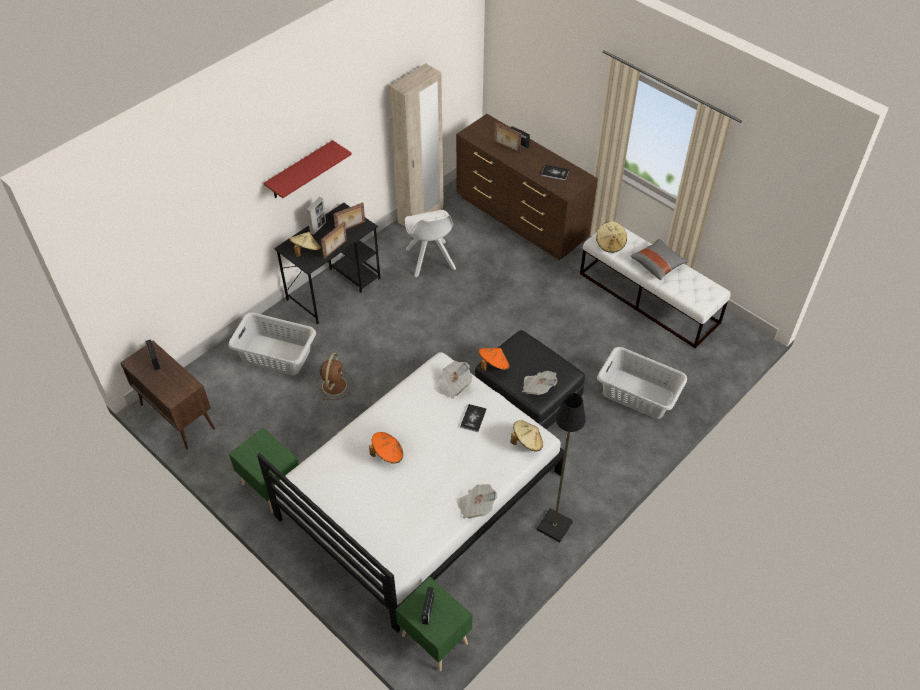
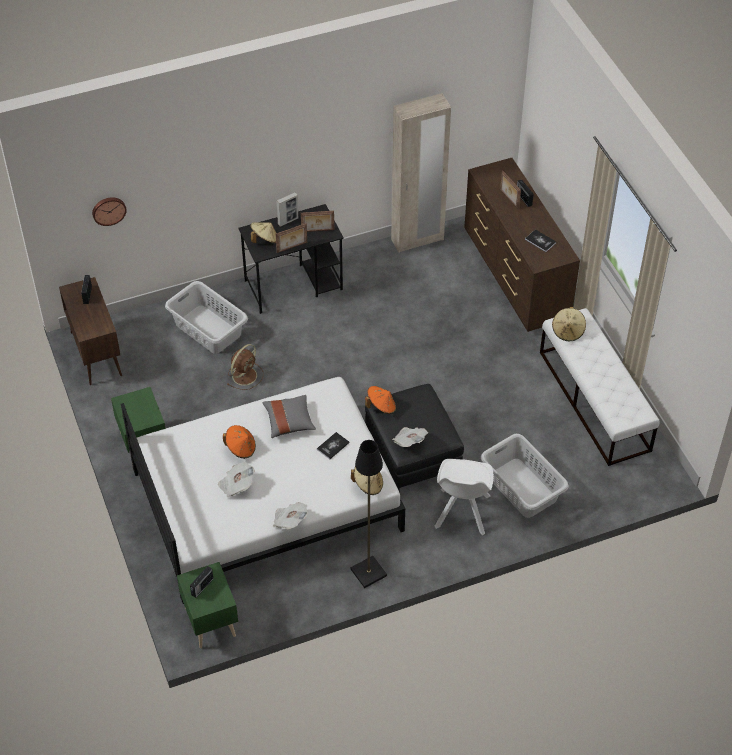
camera: 25 degrees right, 0 degrees up
red shelf [264,140,352,198] -> none
white chair [405,210,456,278] -> white chair moved to [435,459,493,535]
newspaper [436,361,472,398] -> newspaper moved to [218,462,255,497]
grey pillow [630,239,689,280] -> grey pillow moved to [263,395,316,438]
none -> wall clock [92,197,127,226]

